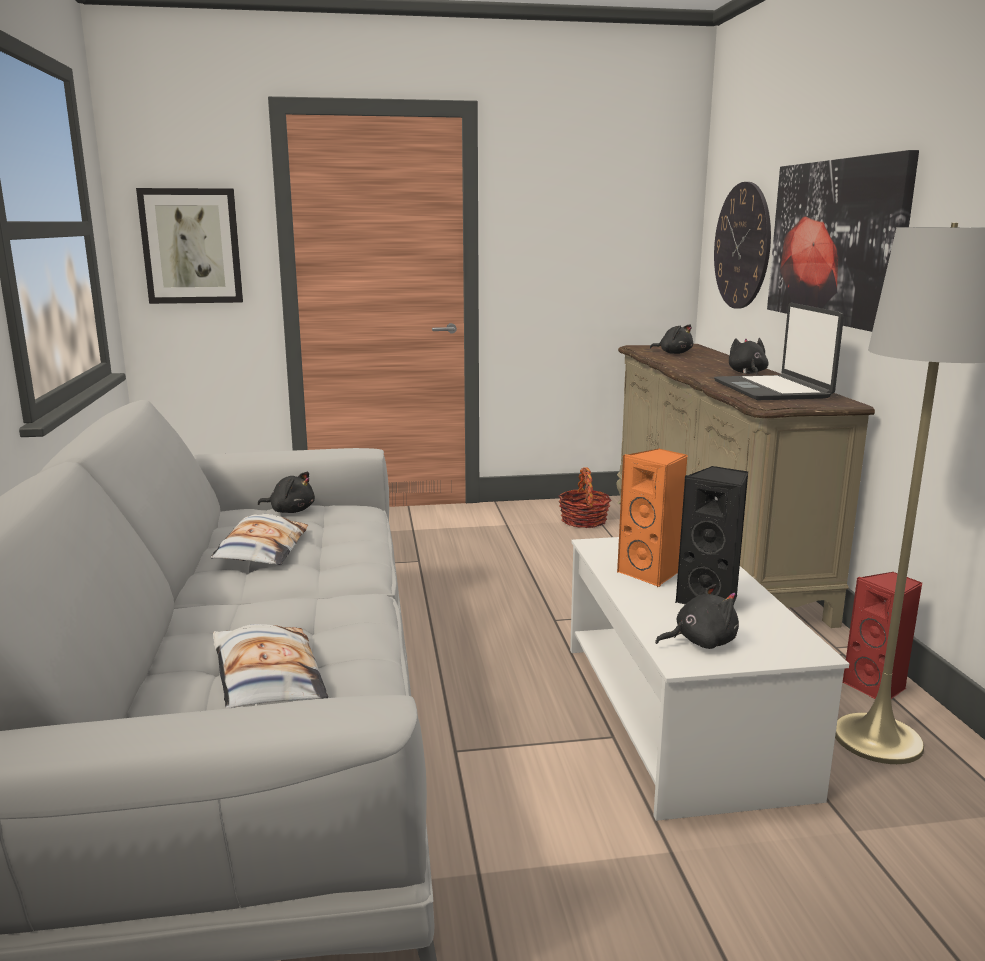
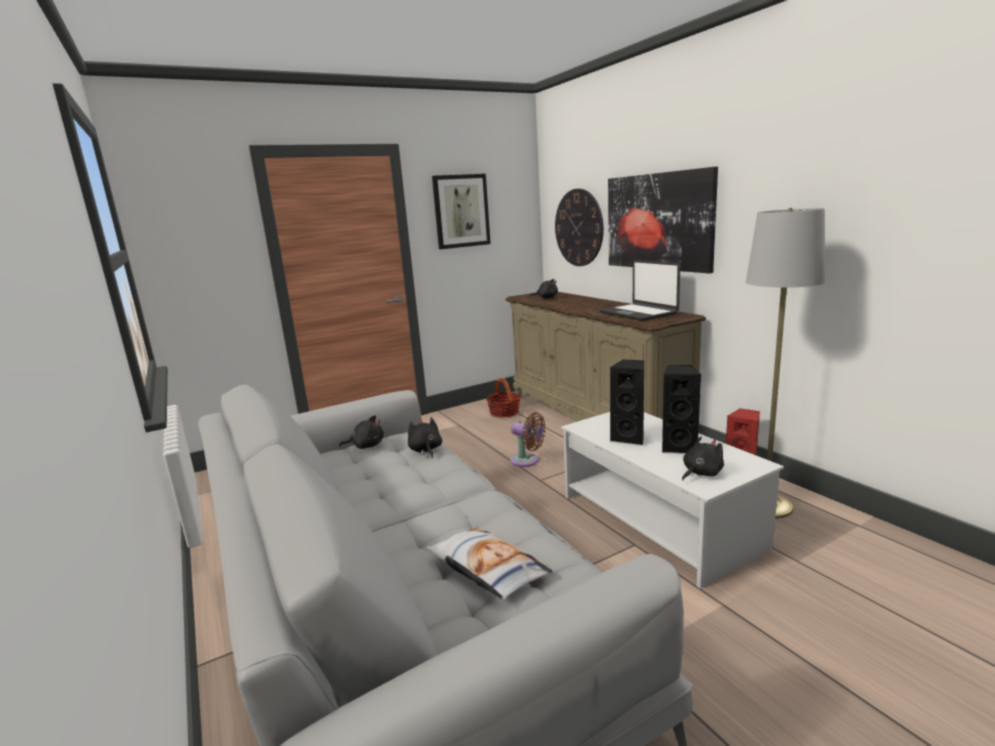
camera: 20 degrees left, 0 degrees up
picture [136,188,243,304] -> picture moved to [432,174,491,249]
pillow [211,514,308,565] -> none
orange speaker [617,448,688,587] -> black speaker [610,360,644,445]
black plush toy [729,338,769,375] -> black plush toy moved to [408,418,442,458]
none -> brown fan [510,412,546,467]

